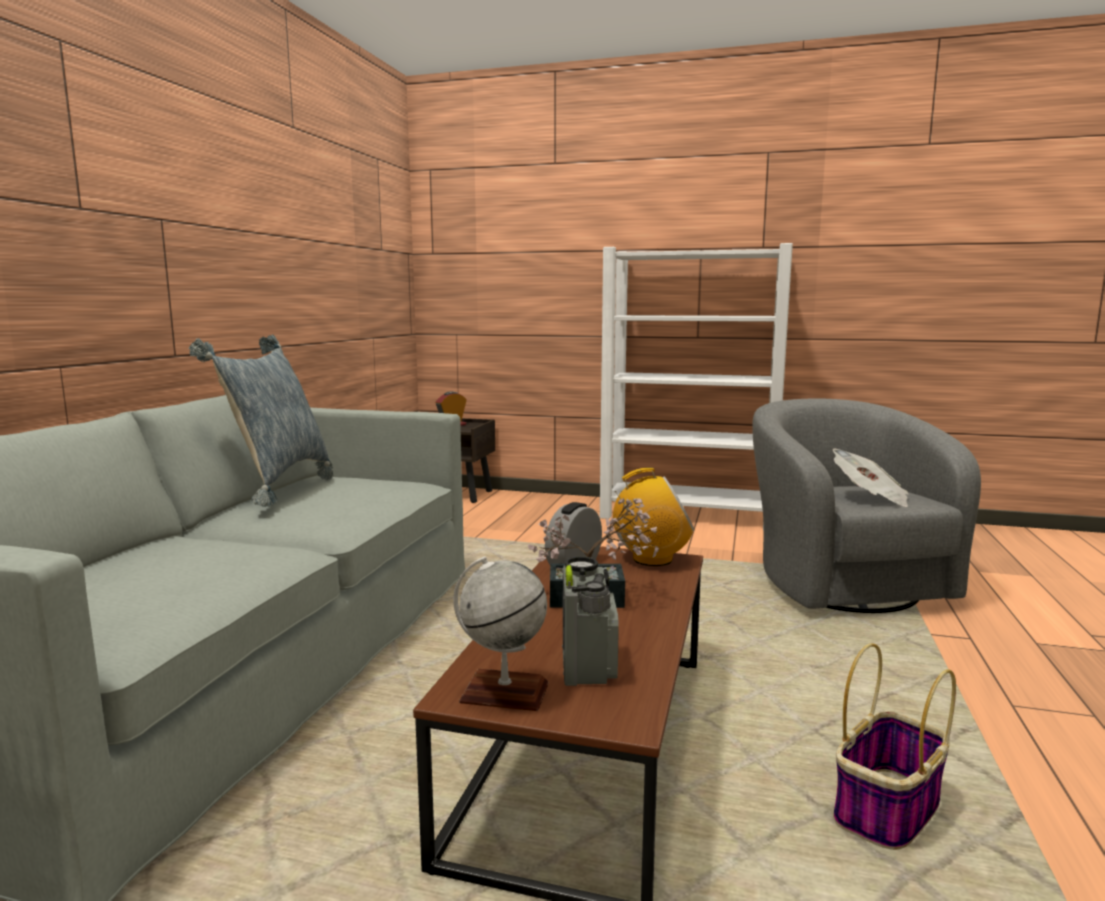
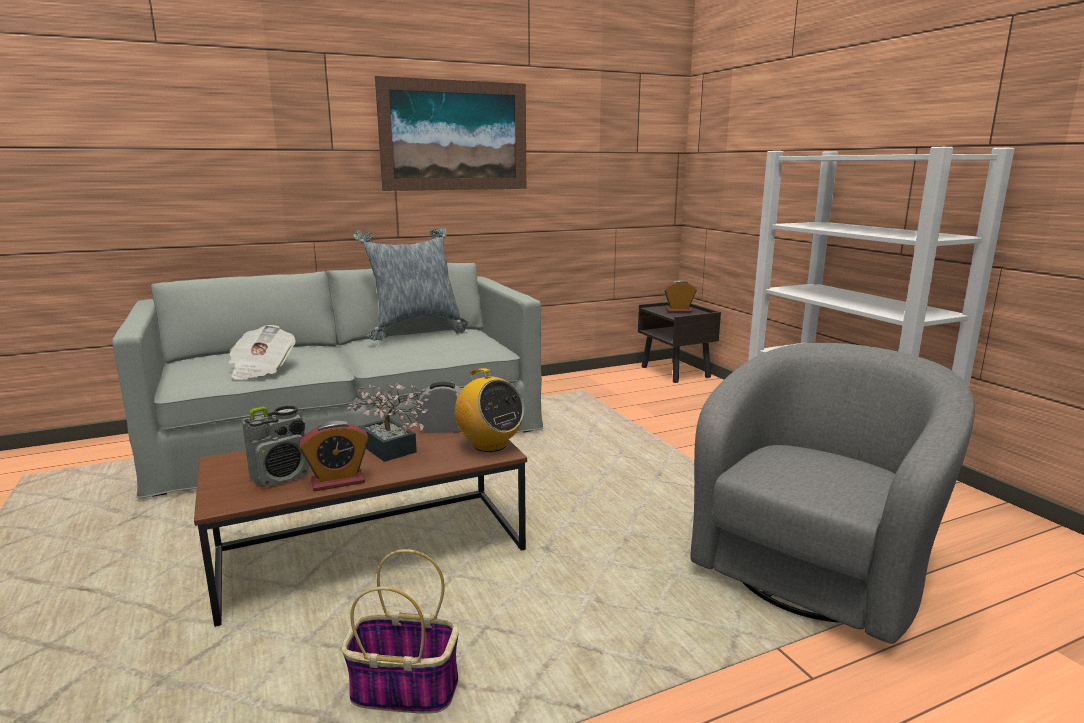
camera: 50 degrees right, 5 degrees up
globe [453,556,548,711] -> none
newspaper [833,448,908,507] -> newspaper moved to [228,325,296,380]
none -> alarm clock [299,421,369,491]
none -> picture [375,76,526,191]

